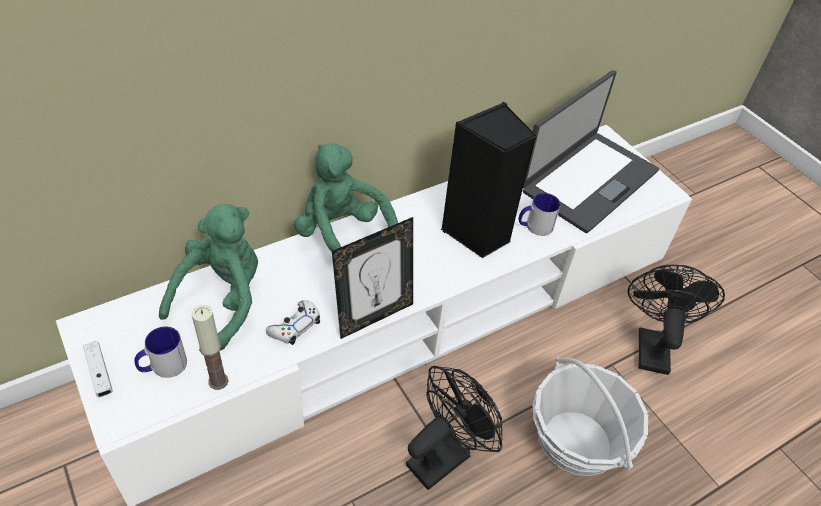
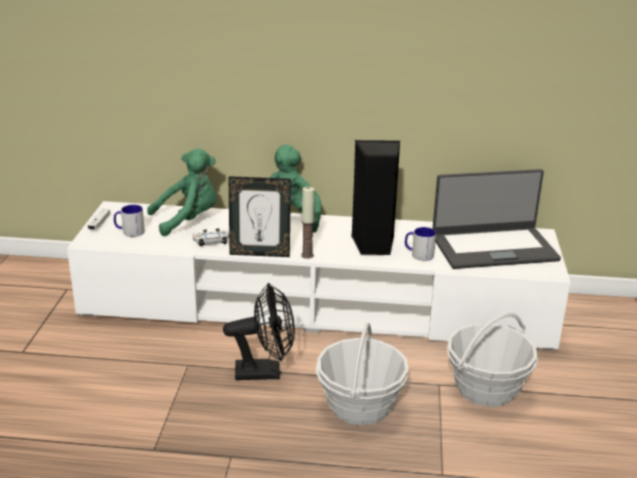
camera: 40 degrees right, 20 degrees down
candle [192,305,229,390] -> candle moved to [301,187,315,259]
black fan [628,265,725,375] -> basket [447,312,538,407]

